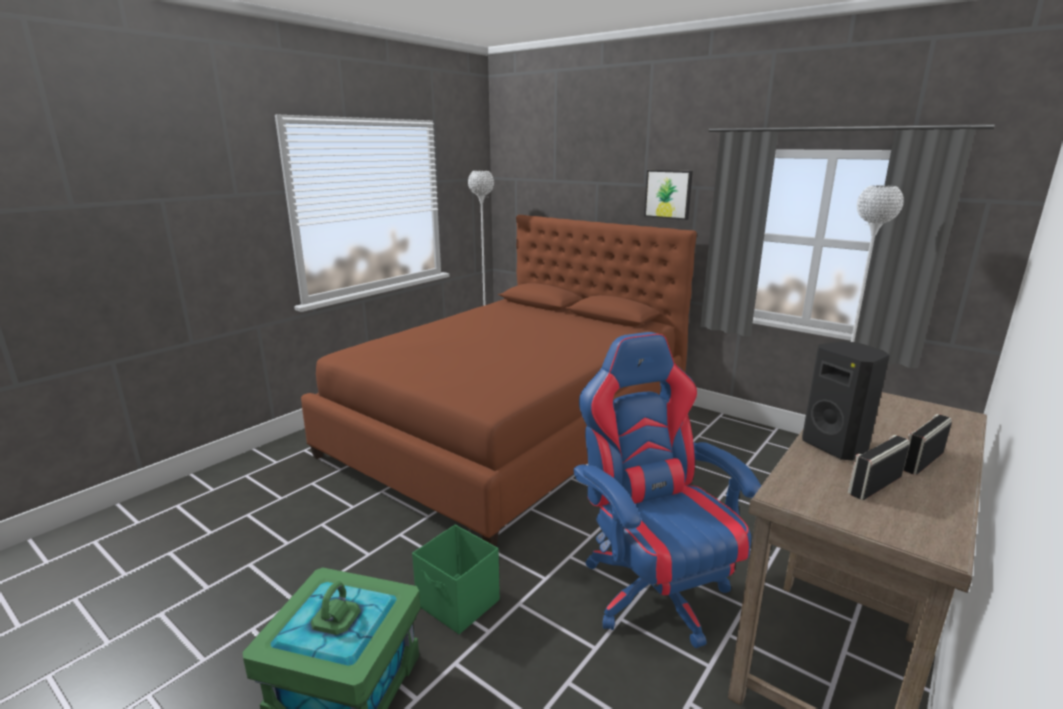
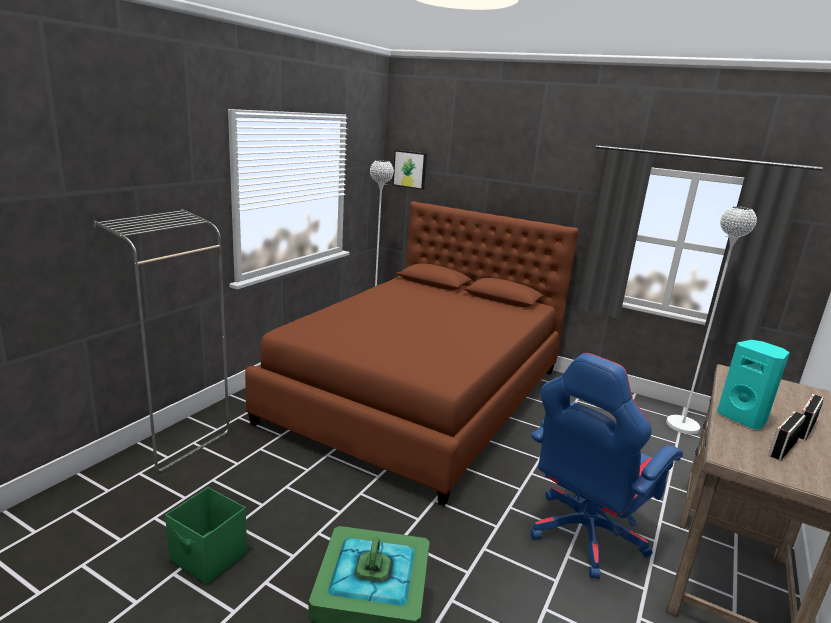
camera: 10 degrees left, 0 degrees up
green storage box [412,525,500,634] -> green storage box moved to [165,487,247,585]
blue office chair [573,332,761,648] -> blue office chair turned 105 degrees counterclockwise [530,353,683,579]
picture [644,170,693,220] -> picture moved to [393,150,427,190]
black speaker [802,341,890,461] -> turquoise speaker [717,340,790,430]
none -> grey clothes rack [94,209,230,472]

